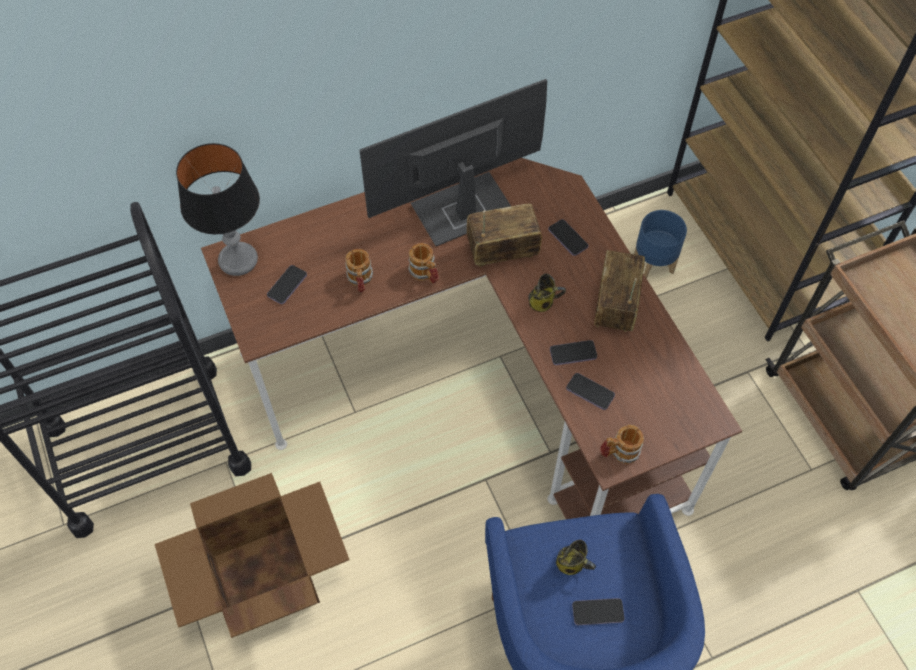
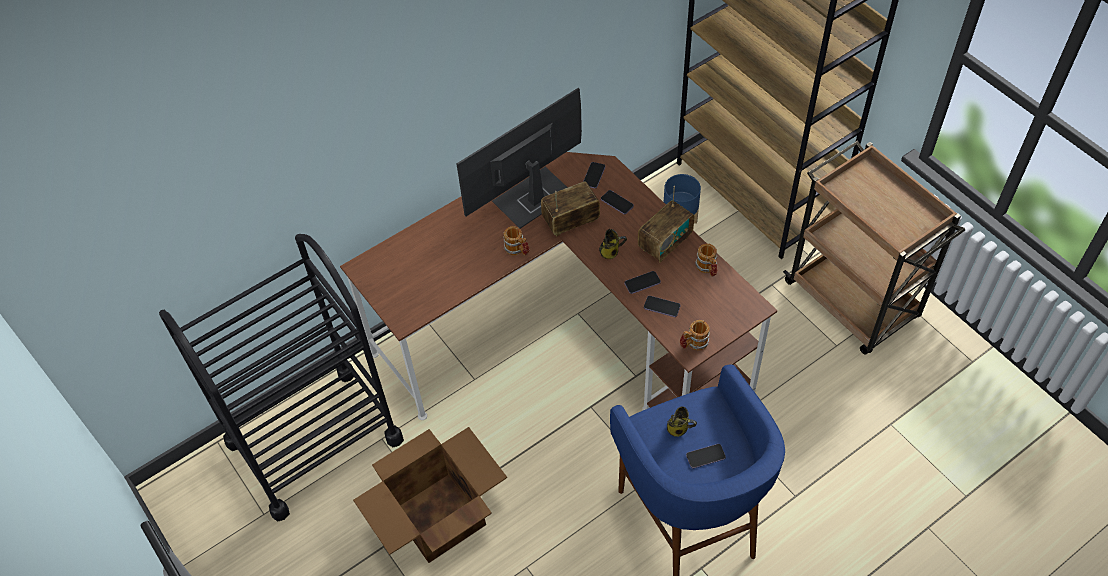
camera: 10 degrees left, 5 degrees down
table lamp [176,143,260,276] -> none
phone [267,265,307,304] -> phone moved to [583,162,605,188]
mug [346,249,373,292] -> mug moved to [695,243,718,277]
radio [594,250,645,332] -> radio turned 135 degrees counterclockwise [638,186,695,263]

